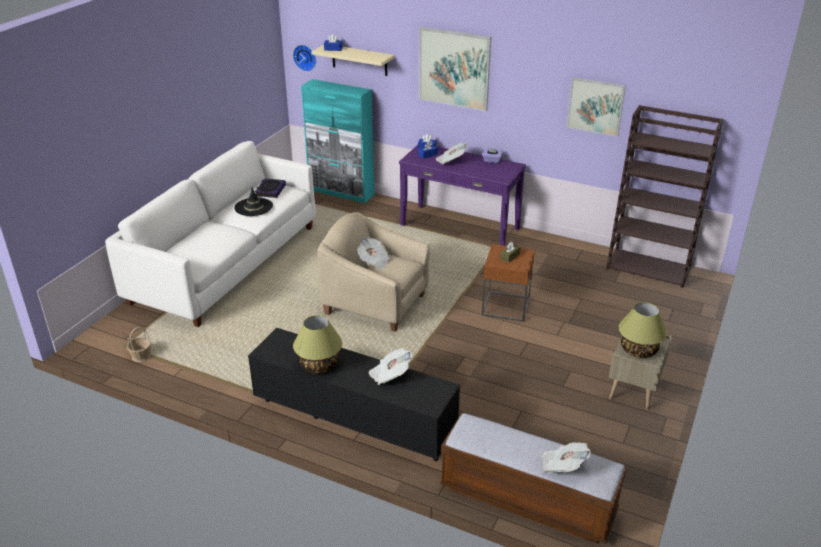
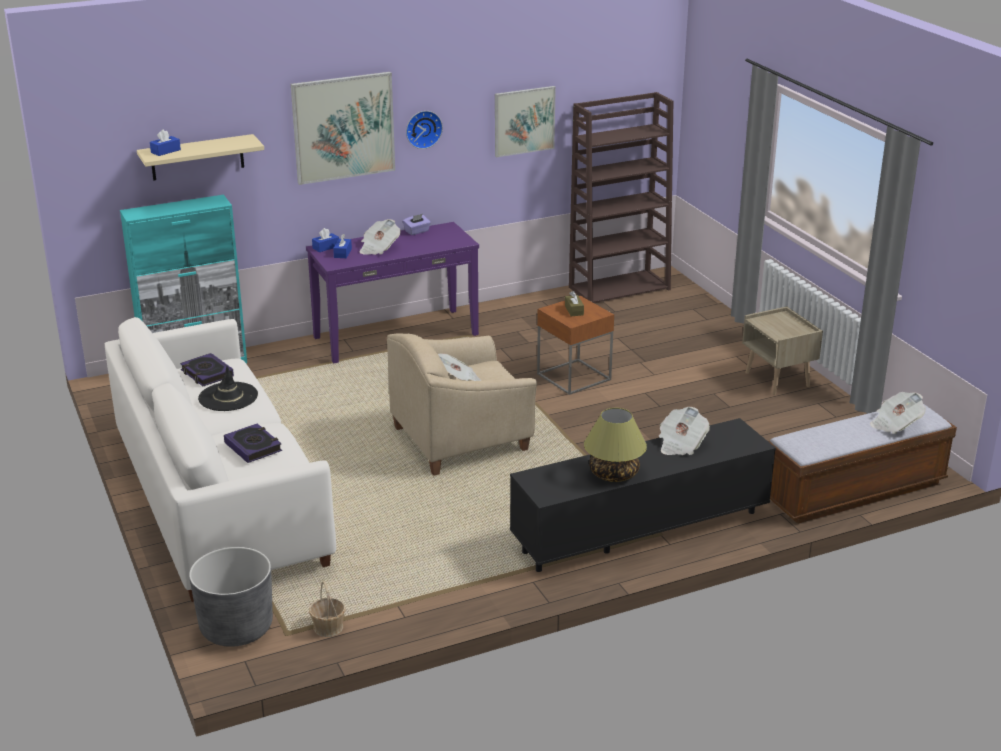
camera: 50 degrees left, 5 degrees down
wall clock [293,45,316,72] -> wall clock moved to [406,111,443,149]
table lamp [619,302,667,358] -> none
none -> grey planter [189,547,273,647]
none -> book [224,424,282,463]

